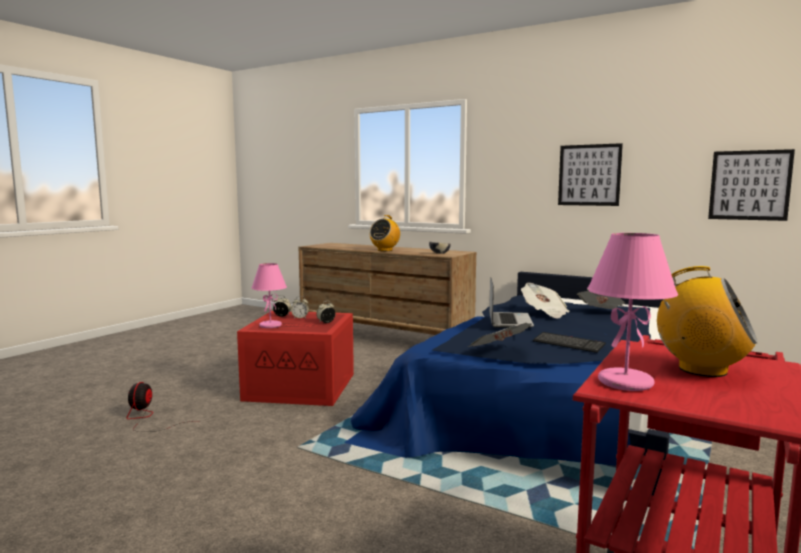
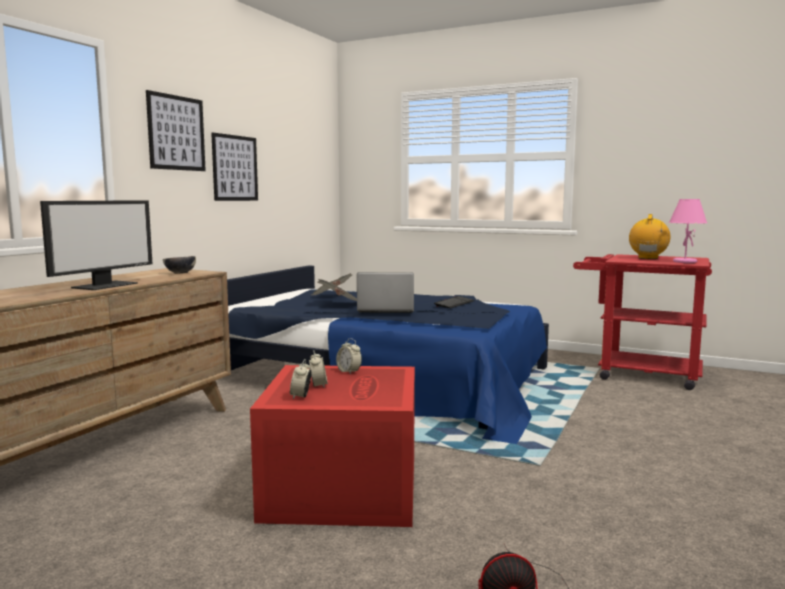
camera: 95 degrees left, 0 degrees up
pink table lamp [251,263,287,328] -> none
radio [370,215,400,251] -> monitor [40,200,152,290]
newspaper [468,323,532,347] -> none
picture [708,149,795,221] -> picture moved to [146,90,206,171]

